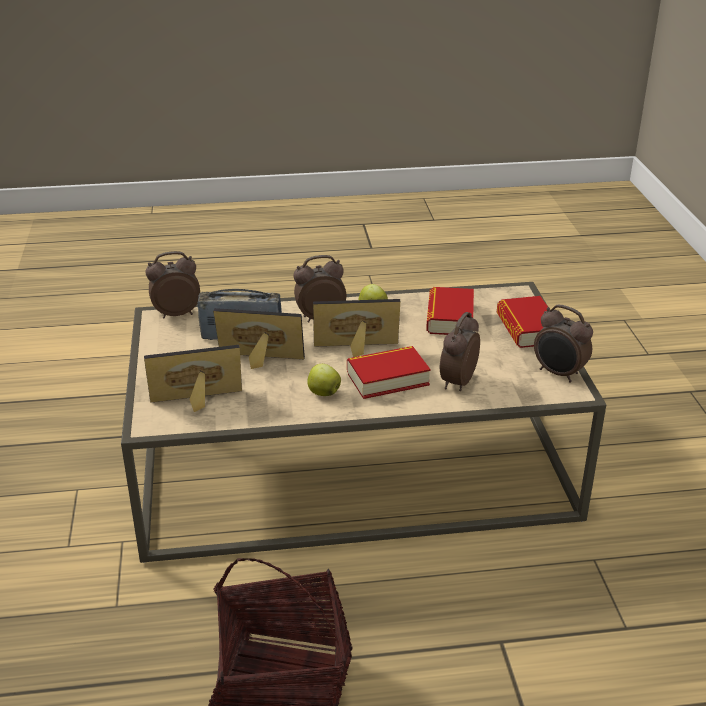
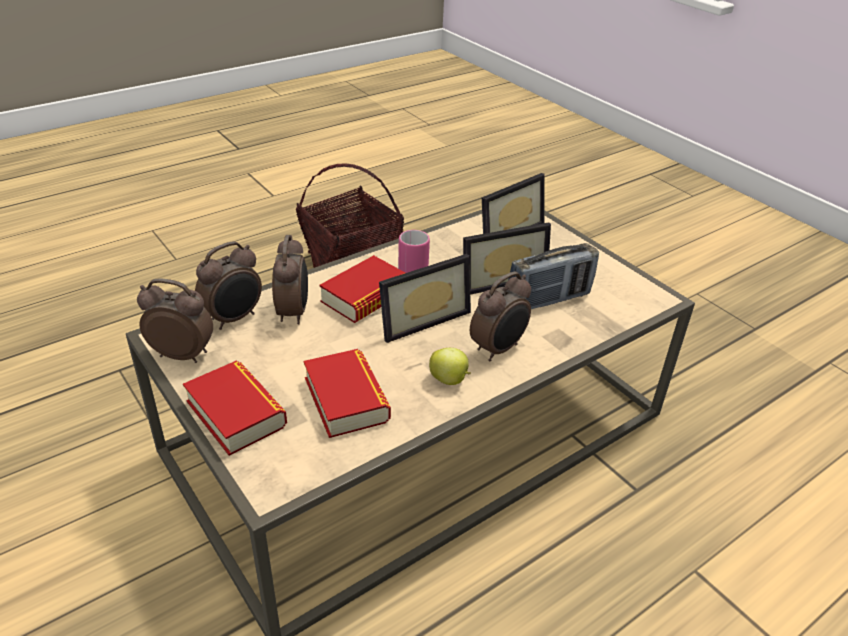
camera: 150 degrees right, 5 degrees up
alarm clock [145,251,200,319] -> alarm clock moved to [195,241,262,330]
apple [307,364,341,396] -> pink mug [398,230,430,273]

